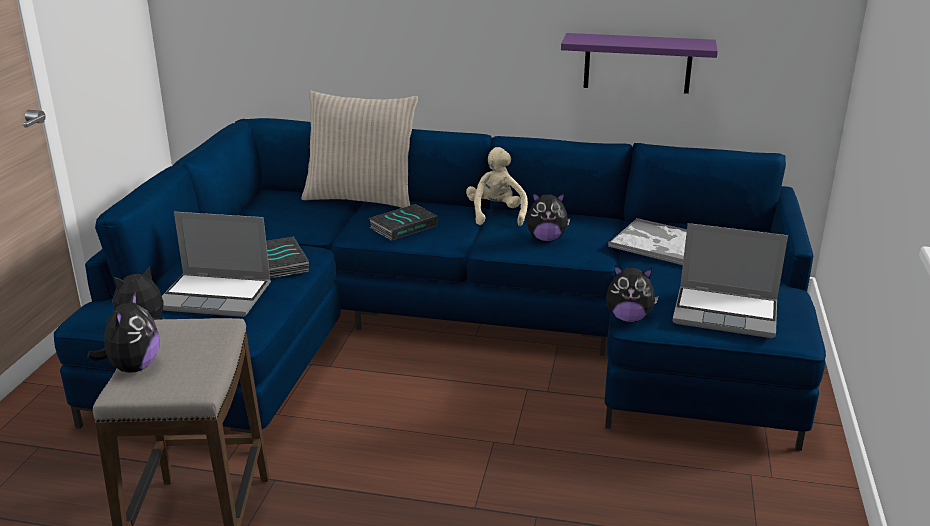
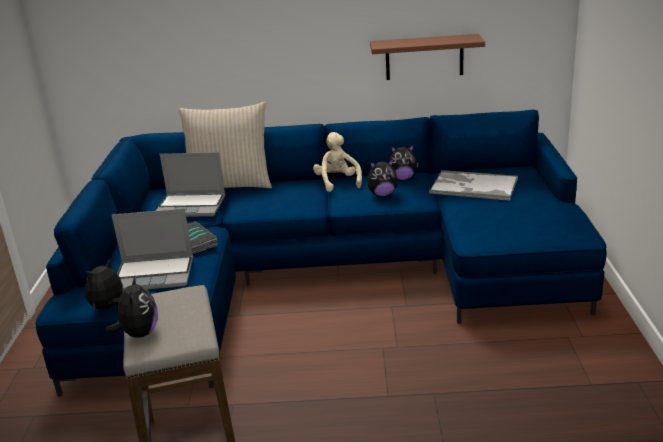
camera: 10 degrees left, 0 degrees up
book [368,204,438,241] -> none
purple shelf [561,33,718,94] -> brown shelf [370,34,485,80]
plush toy [606,265,659,322] -> plush toy moved to [389,145,419,180]
laptop [672,223,788,338] -> laptop moved to [156,152,225,217]

